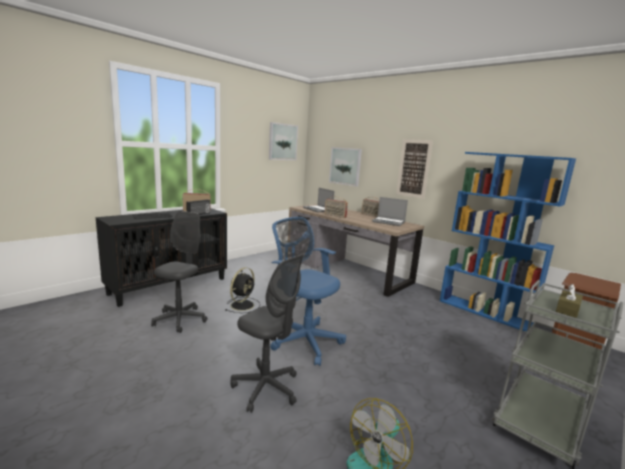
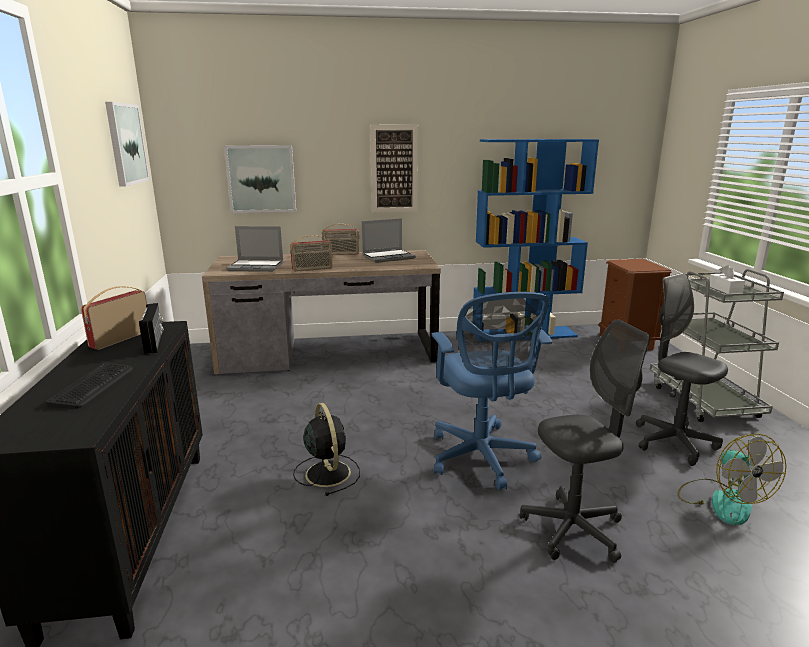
camera: 50 degrees left, 5 degrees up
grey office chair [151,211,207,333] -> grey office chair moved to [636,273,728,466]
blue office chair [270,217,346,366] -> blue office chair turned 90 degrees counterclockwise [432,292,553,490]
brown tissue box [556,284,583,318] -> white tissue box [709,265,745,294]

